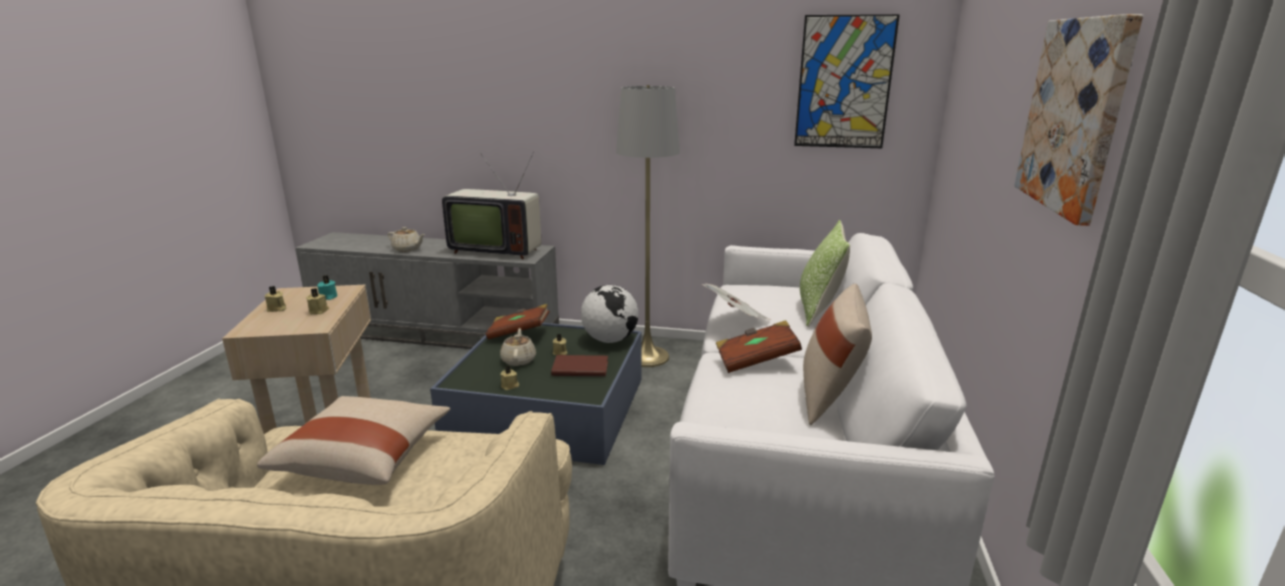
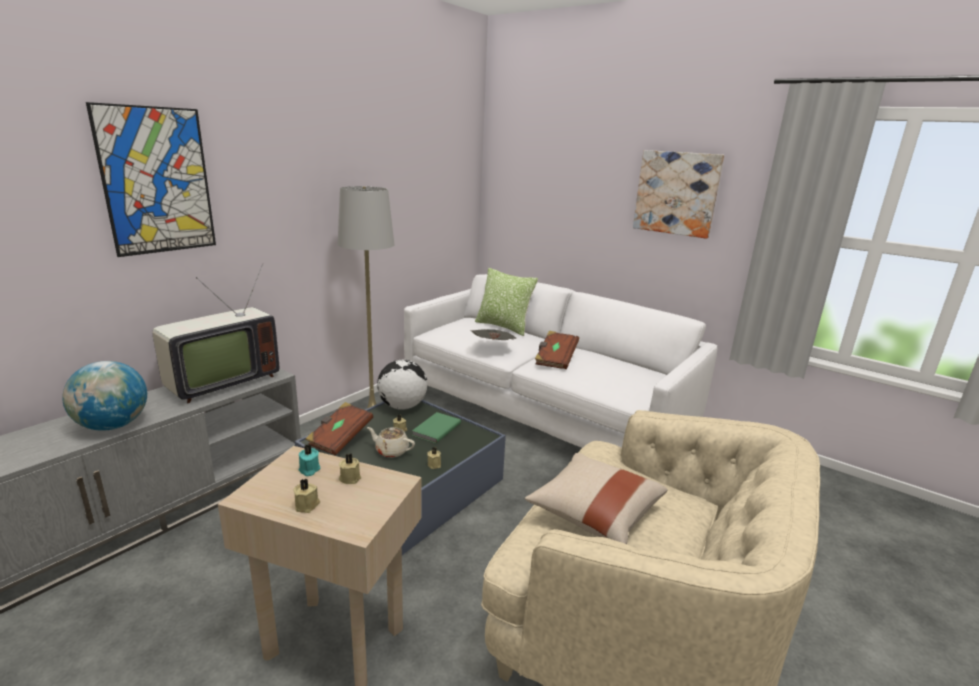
camera: 65 degrees left, 0 degrees up
beige teapot [388,227,425,252] -> globe [62,361,147,431]
brown book [551,355,608,377] -> green book [412,412,461,443]
picture [794,14,900,148] -> picture moved to [86,102,216,257]
beige pillow [803,284,872,425] -> none

